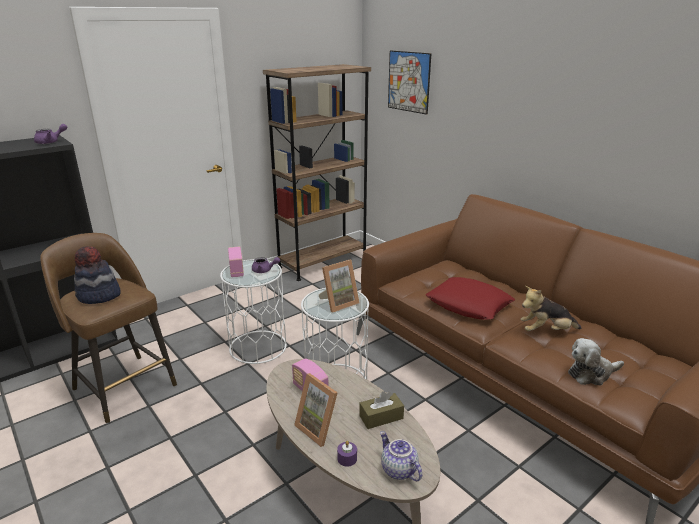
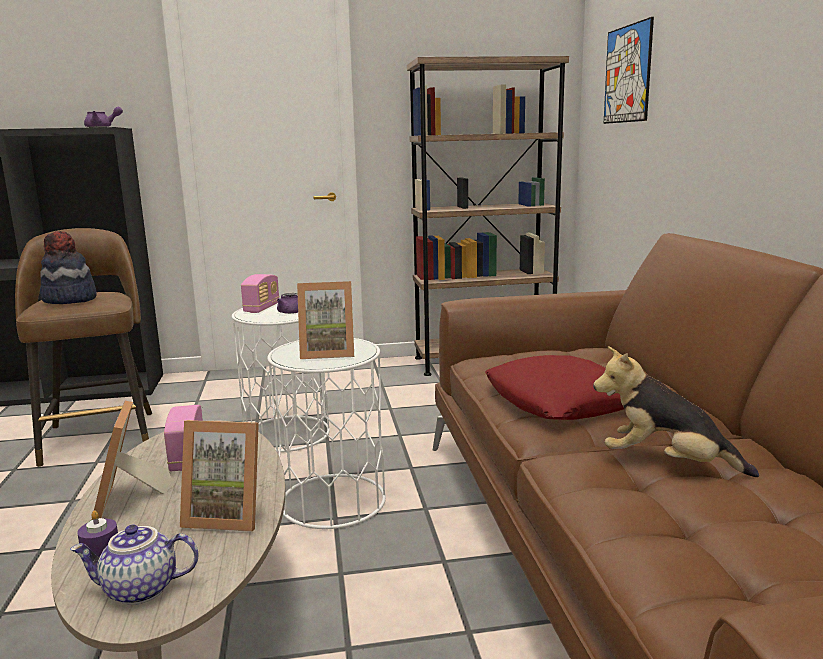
camera: 30 degrees right, 10 degrees down
brown tissue box [359,391,404,429] -> picture frame [180,420,259,532]
teapot [380,431,422,481] -> teapot turned 90 degrees counterclockwise [70,525,198,605]
plush toy [568,338,624,386] -> none

